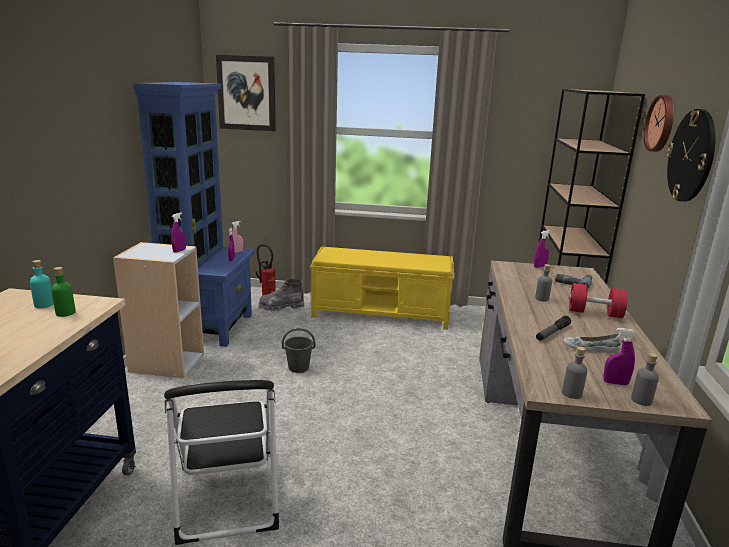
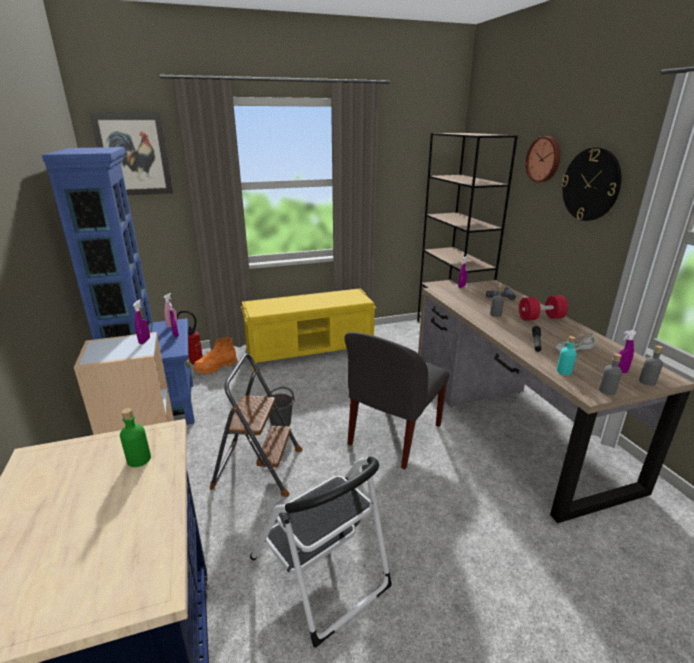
camera: 25 degrees left, 5 degrees up
turquoise bottle [30,260,54,308] -> turquoise bottle moved to [557,336,577,375]
grey boot [259,279,305,312] -> orange boot [193,337,238,375]
none -> brown step ladder [210,354,302,497]
none -> grey chair [344,332,449,469]

